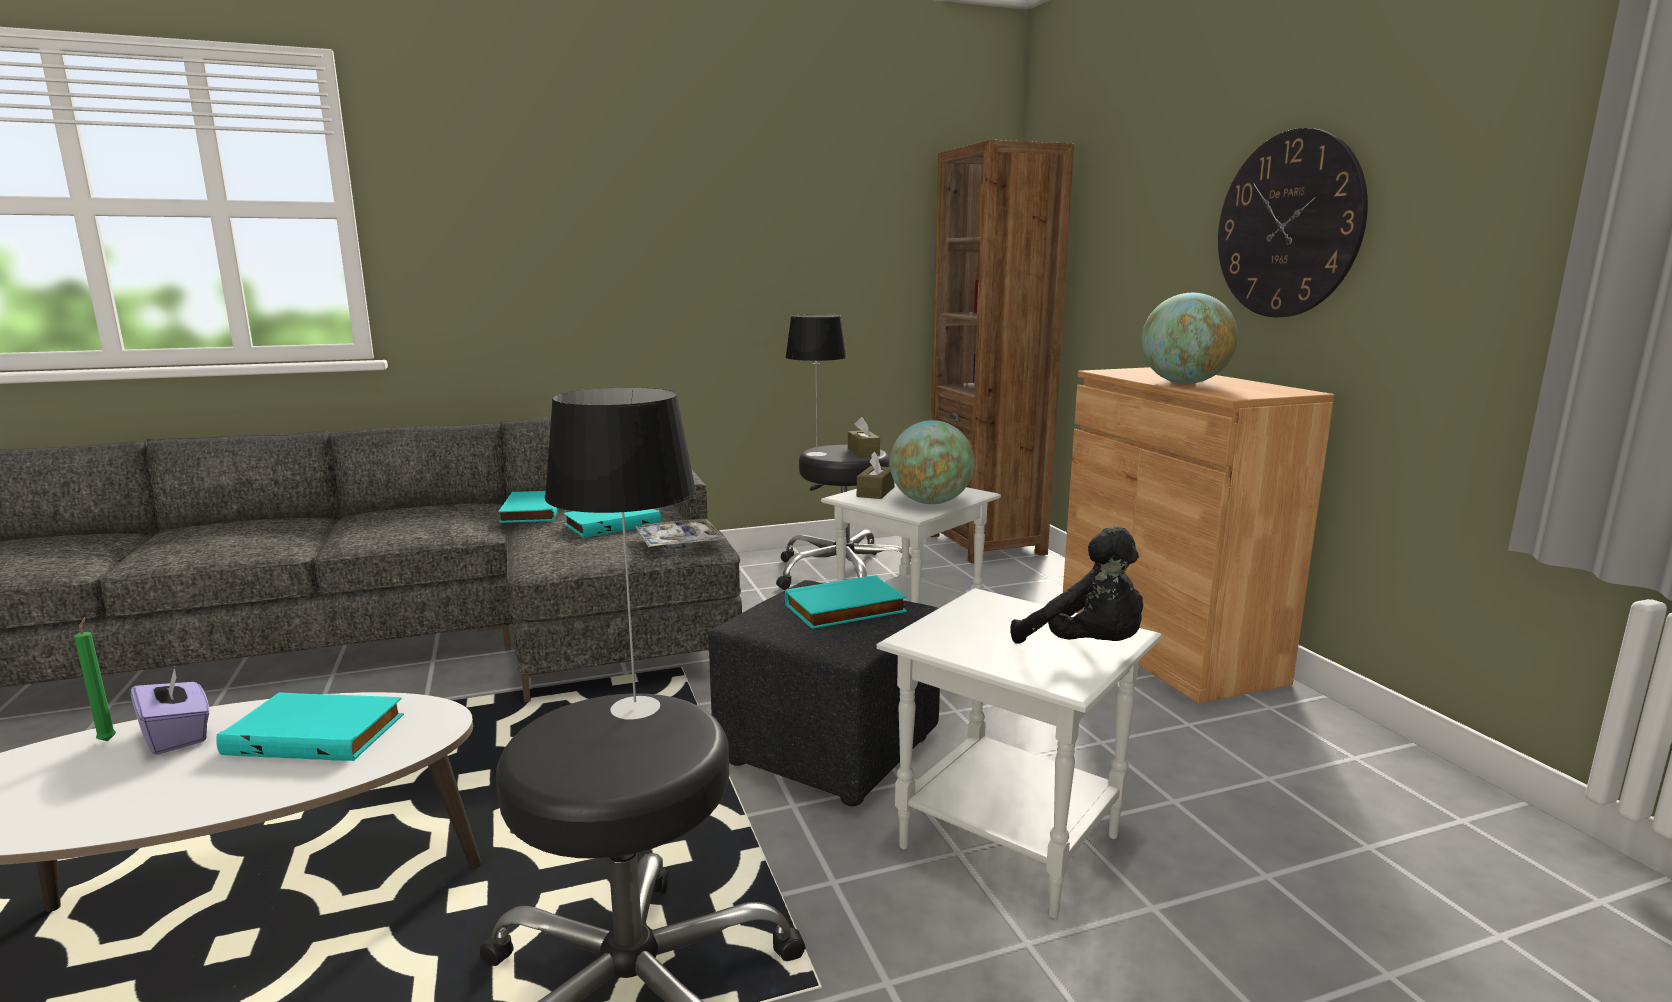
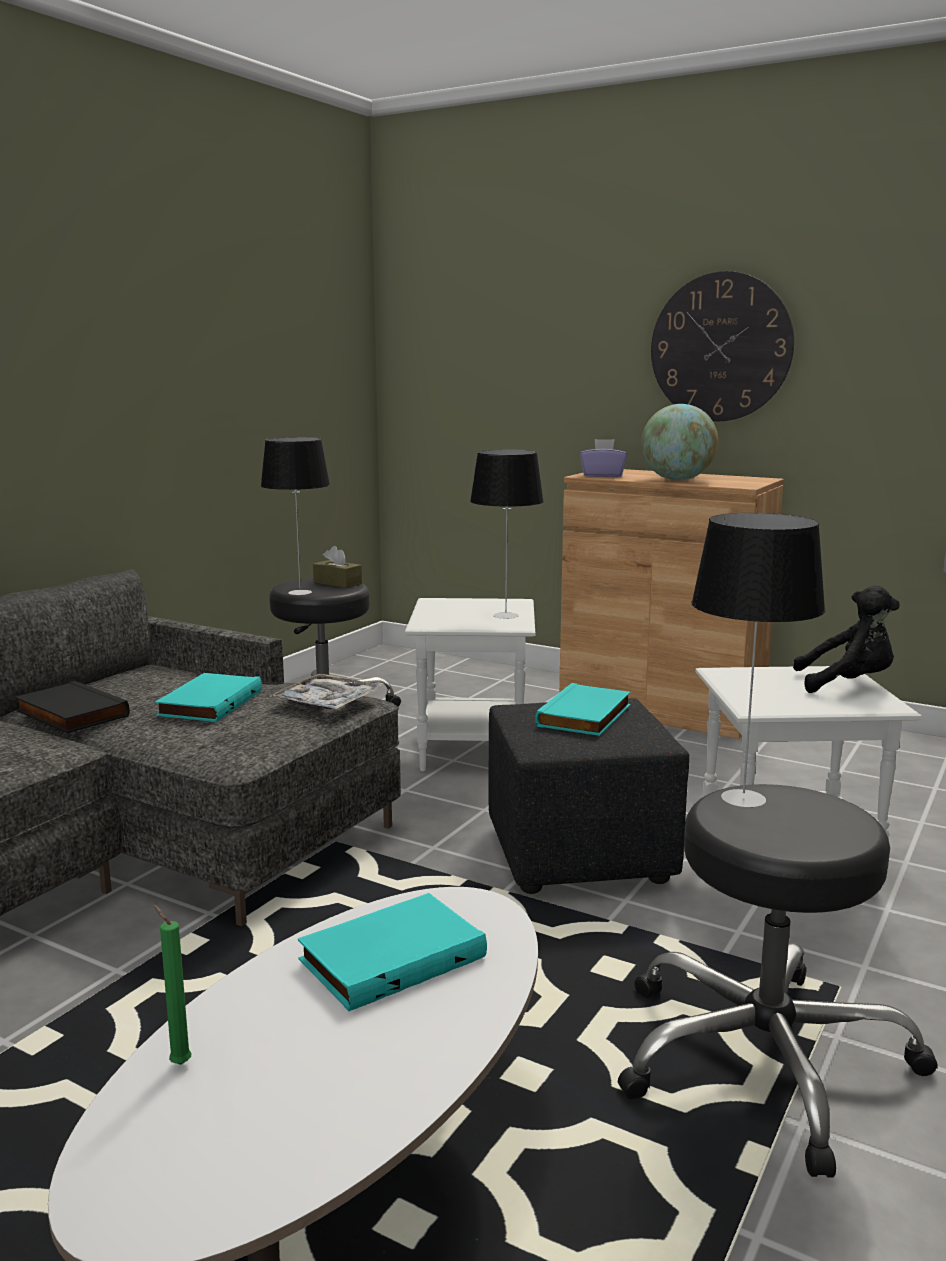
camera: 40 degrees left, 0 degrees up
purple tissue box [131,667,209,755] -> purple tissue box moved to [580,439,627,477]
turquoise book [498,491,560,523] -> black book [15,681,130,733]
brown tissue box [857,451,894,499] -> none
globe [890,420,974,504] -> table lamp [470,449,544,619]
brown bookcase [930,140,1074,564] -> none

